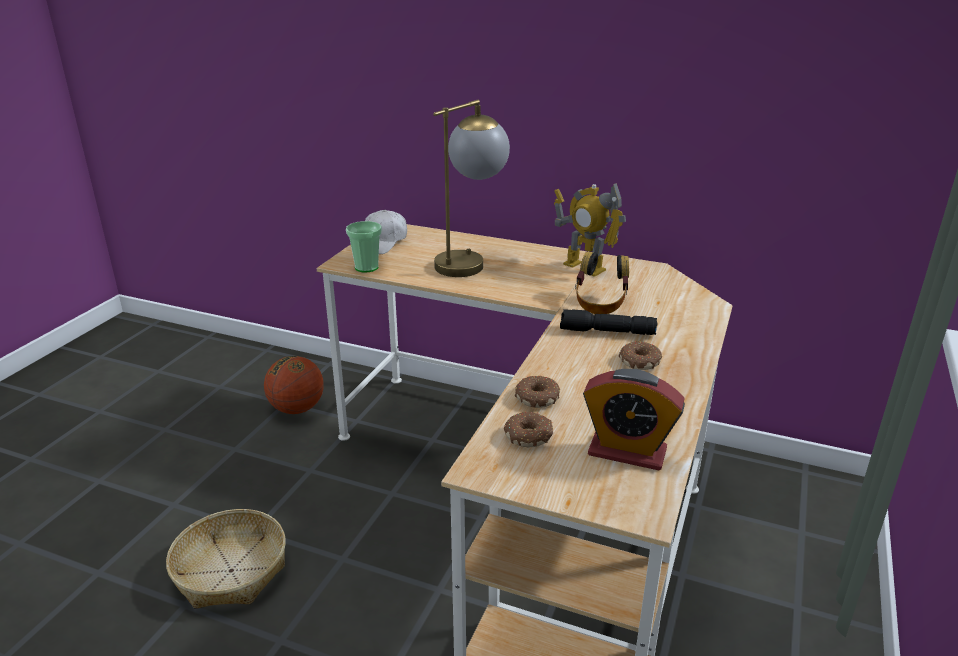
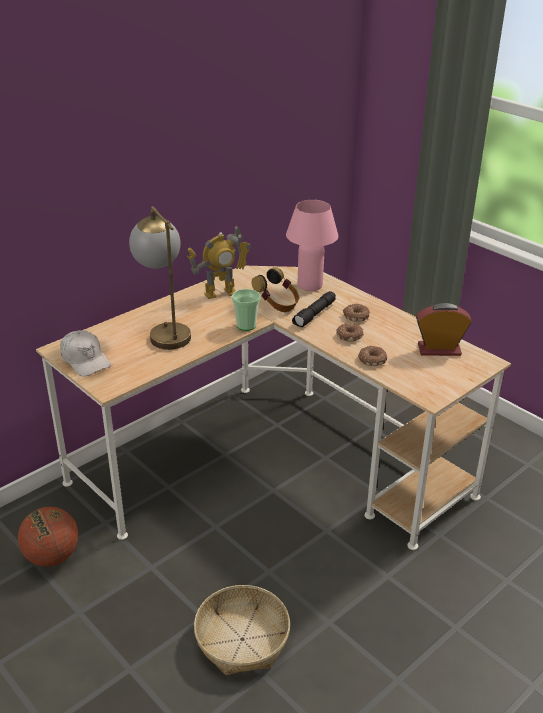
camera: 65 degrees left, 5 degrees up
cup [346,221,382,272] -> cup moved to [232,289,261,331]
donut [504,412,553,447] -> donut moved to [336,323,364,342]
alarm clock [583,369,685,470] -> alarm clock turned 135 degrees counterclockwise [416,303,472,356]
none -> pink table lamp [286,200,338,291]

